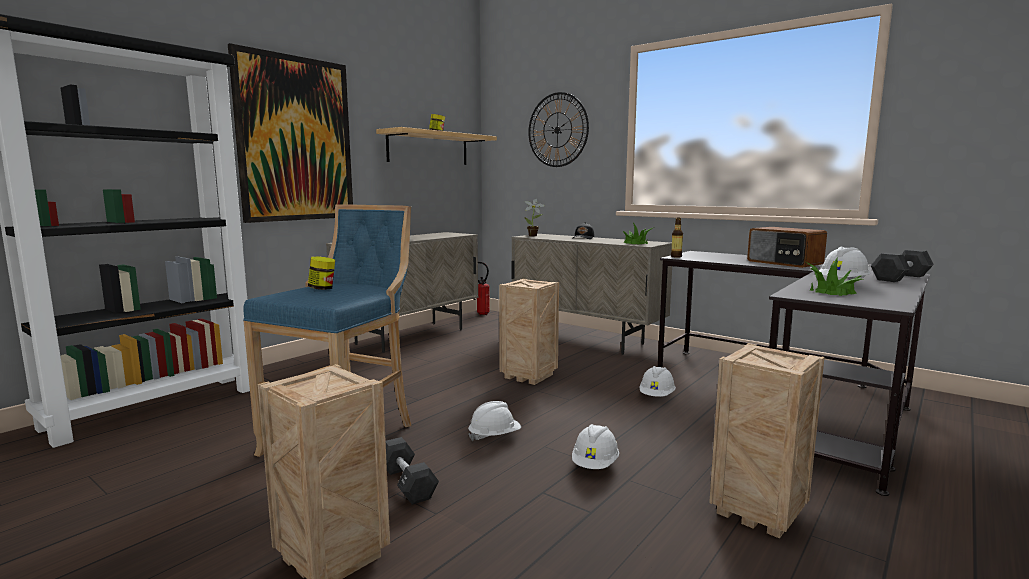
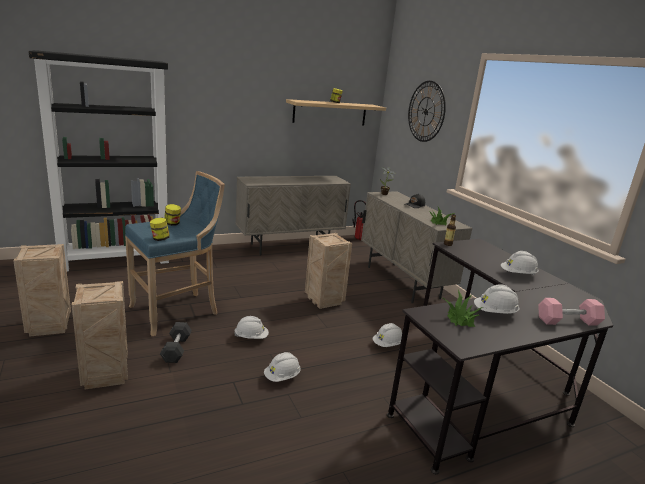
camera: 25 degrees right, 10 degrees up
picture [228,43,353,223] -> none
crate [709,343,825,538] -> crate moved to [13,244,71,337]
radio [747,227,827,268] -> white hard hat [501,251,539,275]
black dumbbell [871,249,934,282] -> pink dumbbell [538,298,605,326]
none -> jar [150,218,170,241]

